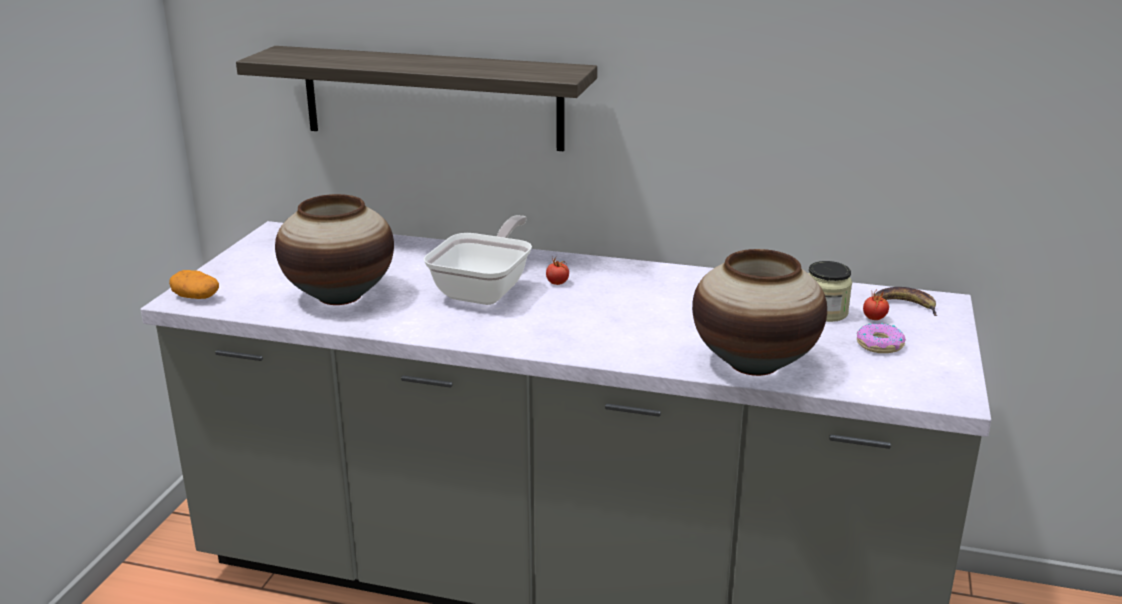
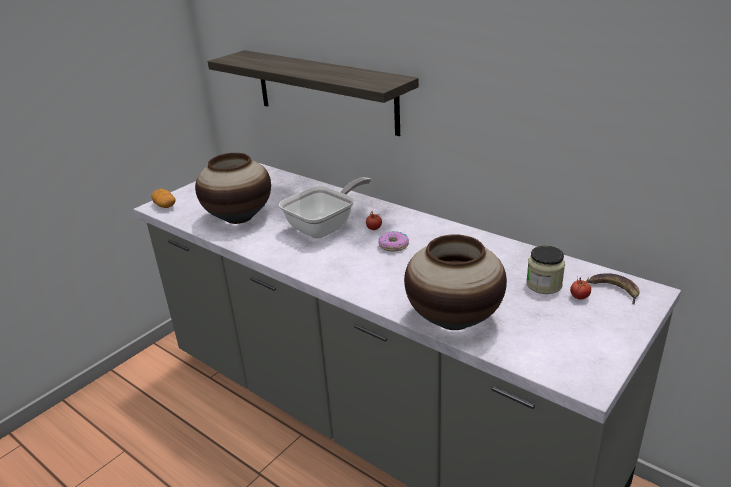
camera: 25 degrees right, 5 degrees up
donut [857,323,906,353] -> donut moved to [378,231,409,251]

